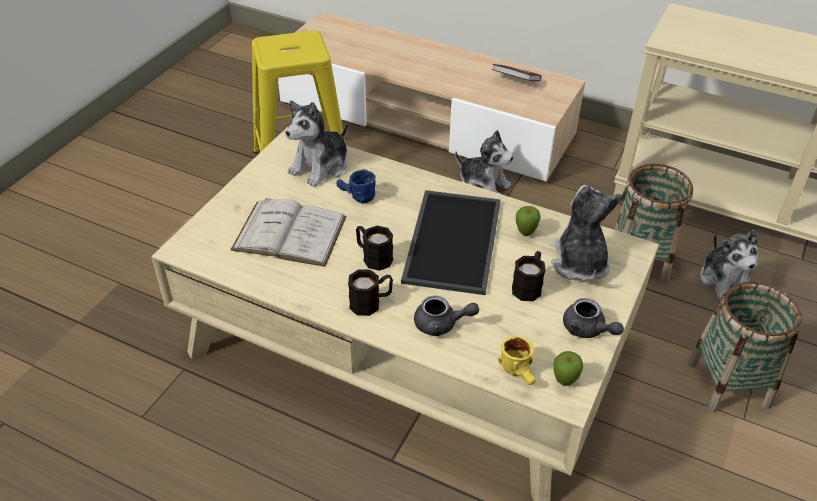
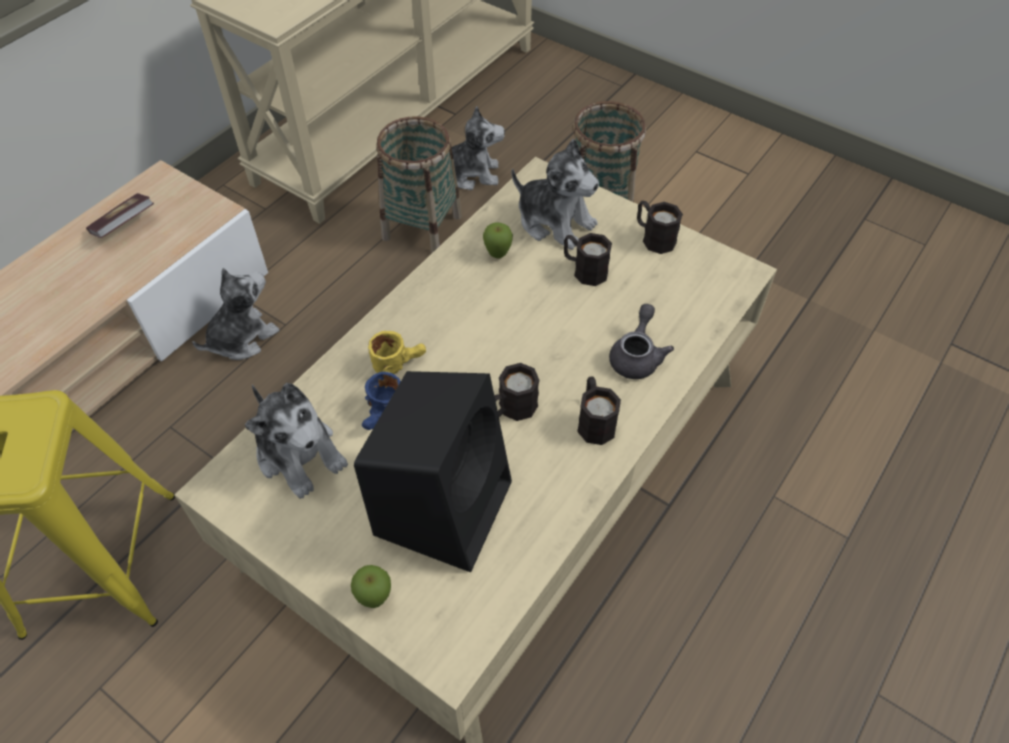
camera: 80 degrees left, 10 degrees up
white book [231,198,346,267] -> black speaker [354,371,512,572]
tray [401,190,501,295] -> none
yellow mug [498,336,536,385] -> yellow mug moved to [368,331,426,374]
plush toy [551,185,622,281] -> plush toy turned 150 degrees counterclockwise [512,139,599,250]
apple [553,351,583,386] -> apple moved to [351,565,391,608]
grey teapot [563,298,624,338] -> black mug [637,201,683,254]

